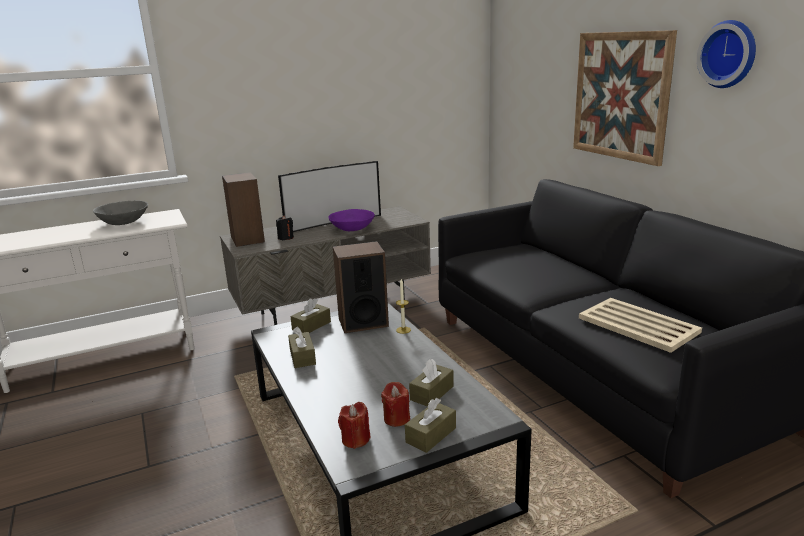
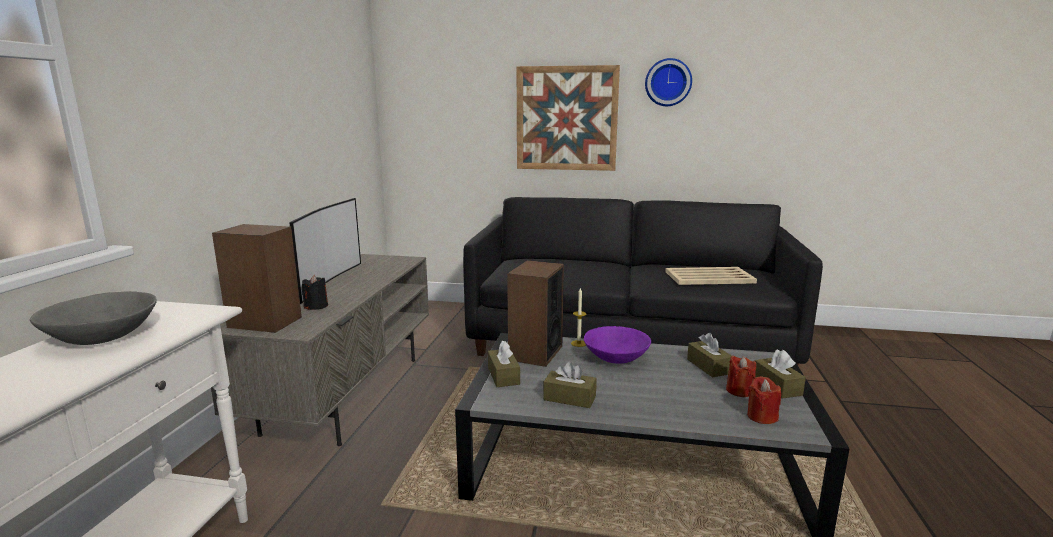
camera: 55 degrees left, 5 degrees down
purple bowl [328,209,375,231] -> purple bowl moved to [584,326,651,363]

